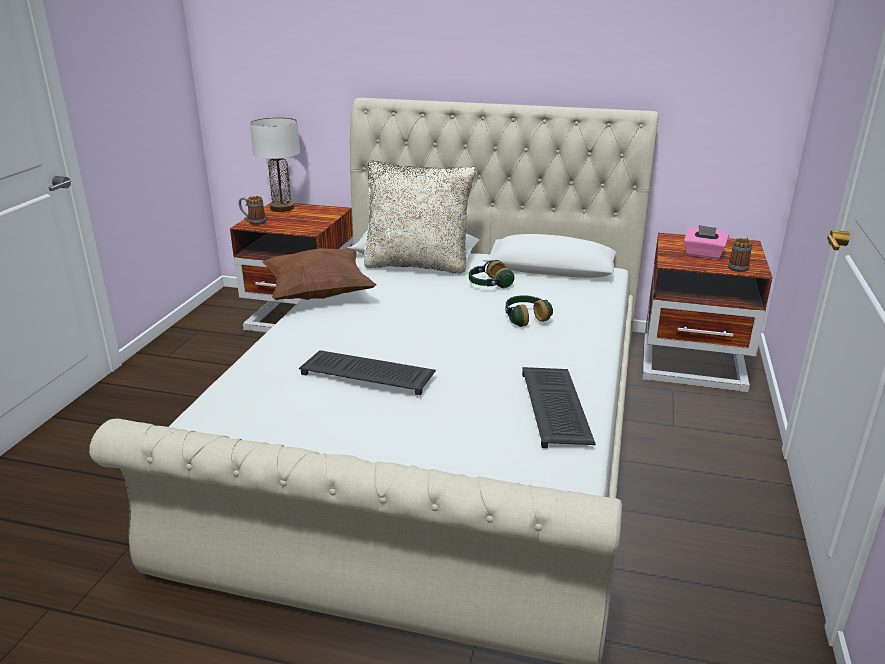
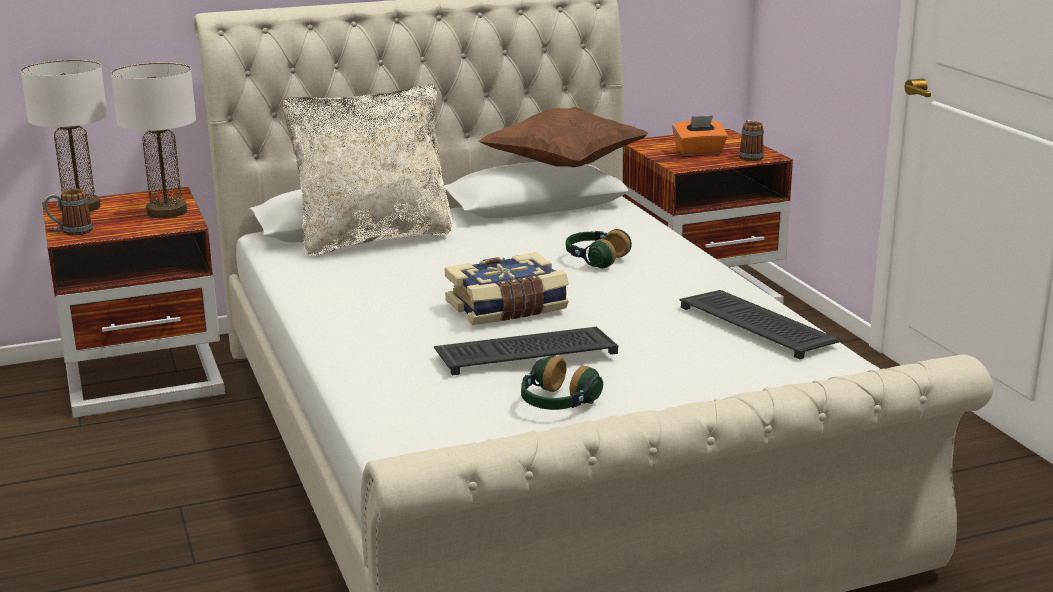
camera: 35 degrees left, 5 degrees down
brown pillow [262,248,377,300] -> brown pillow moved to [479,107,649,167]
headphones [469,260,514,288] -> headphones moved to [521,355,603,410]
pink tissue box [684,225,729,259] -> orange tissue box [672,116,728,156]
none -> table lamp [111,63,196,218]
none -> book [445,252,569,325]

